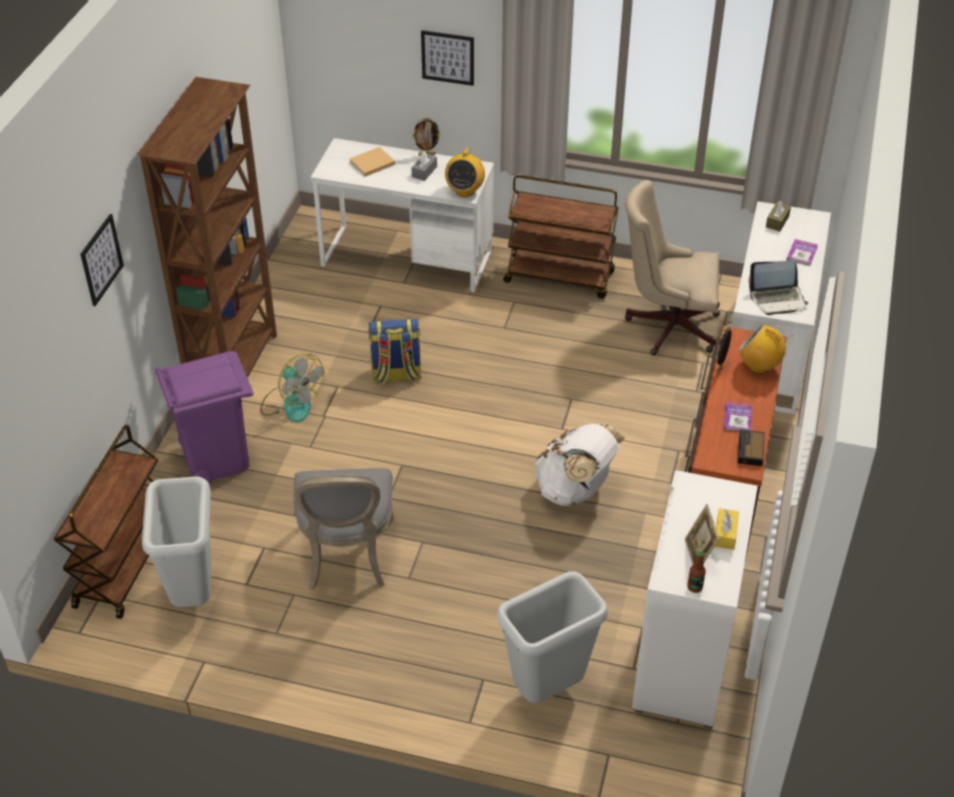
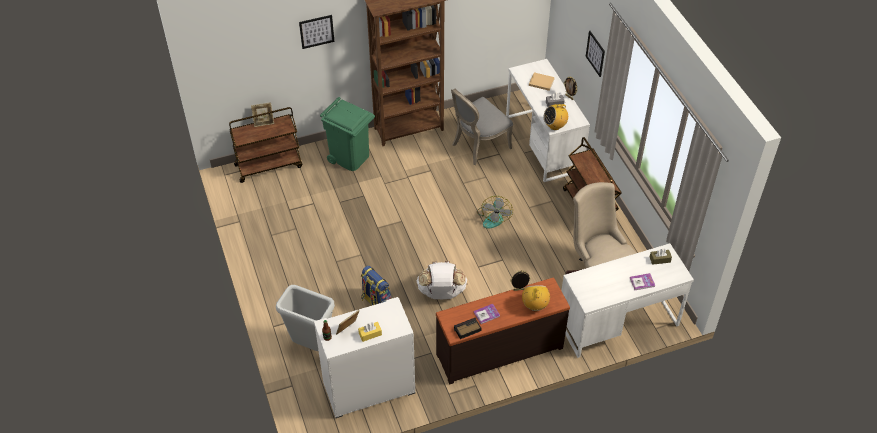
camera: 55 degrees right, 5 degrees up
grey trash can [142,477,212,607] -> none
purple trash can [155,351,253,484] -> green trash can [320,97,375,171]
fan [260,354,325,422] -> fan moved to [477,196,513,229]
grey chair [293,468,394,590] -> grey chair moved to [451,89,513,165]
backpack [369,318,422,384] -> backpack moved to [361,265,392,306]
laptop [748,260,809,315] -> none
none -> picture frame [251,102,274,127]

